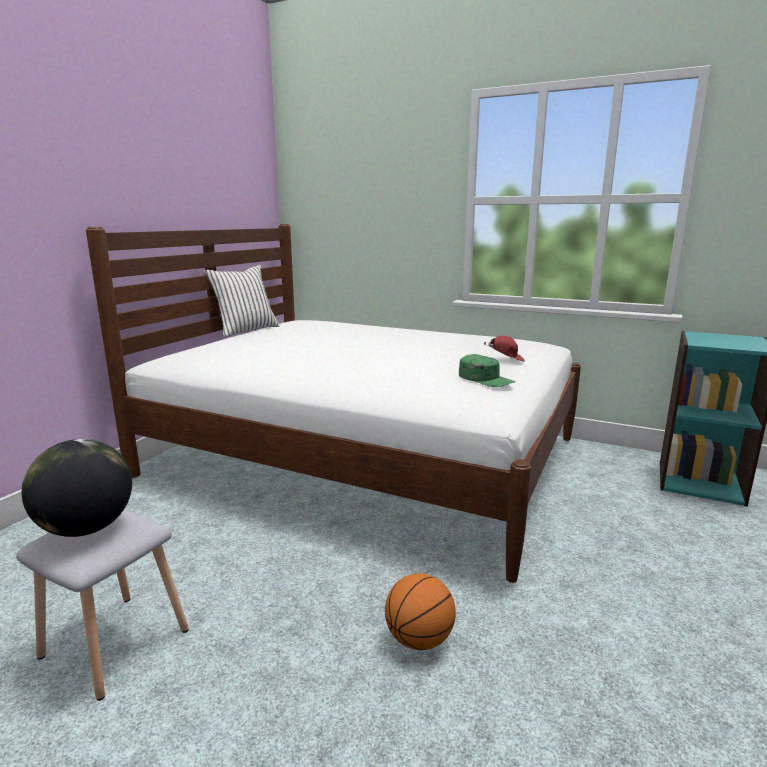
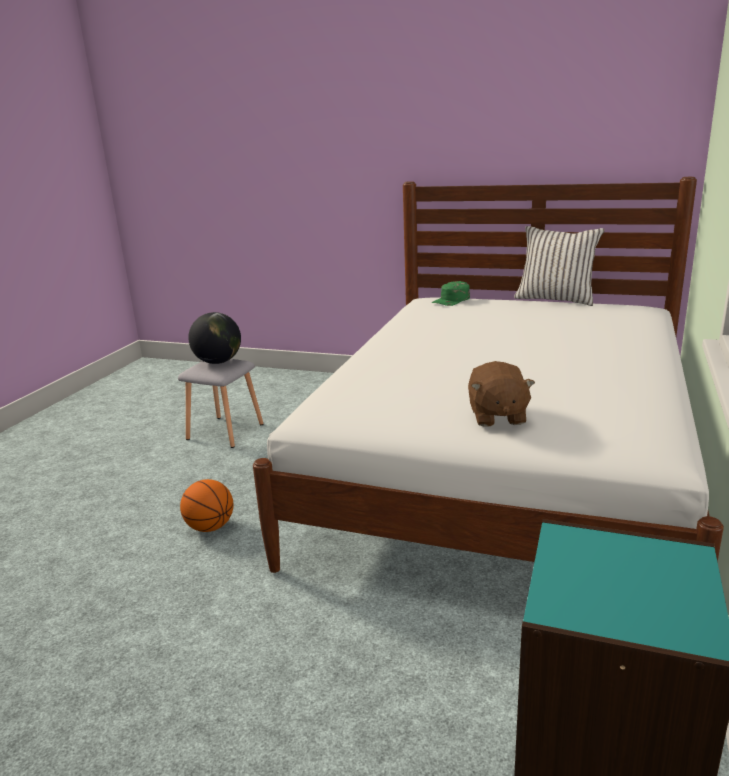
camera: 85 degrees right, 5 degrees up
green cap [459,354,516,387] -> green cap moved to [432,281,470,306]
red cap [484,336,525,362] -> brown plush toy [468,361,535,427]

